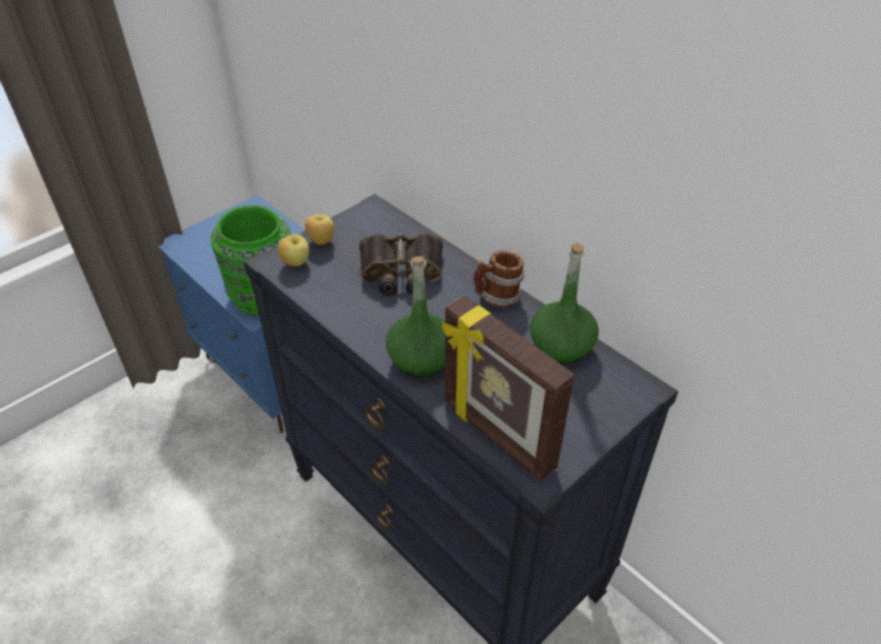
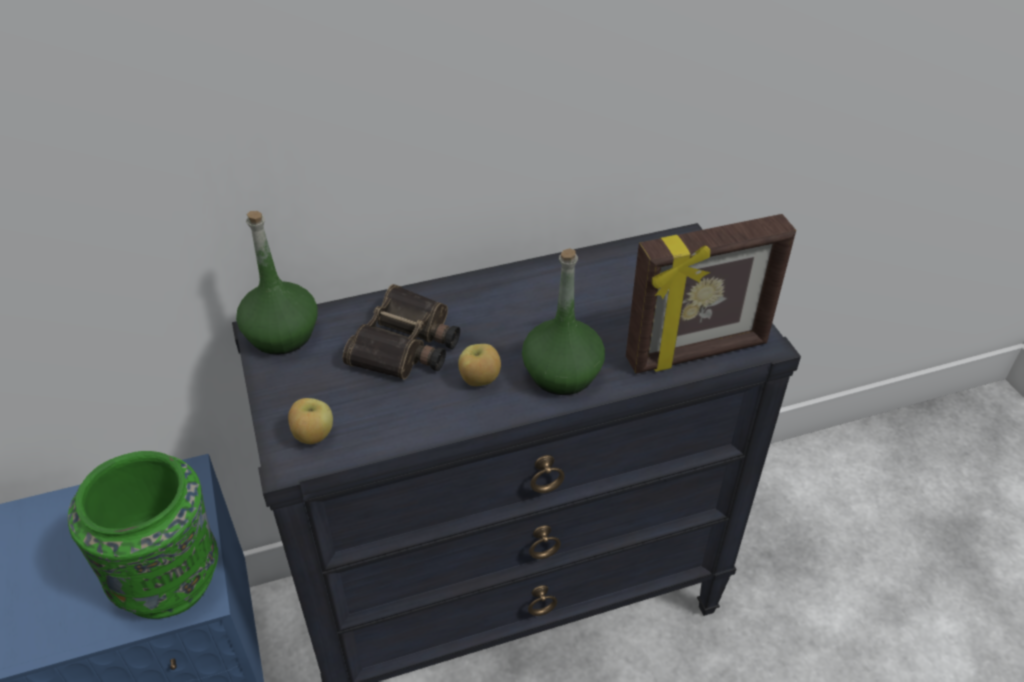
camera: 65 degrees left, 0 degrees up
apple [305,215,334,245] -> apple moved to [458,344,501,386]
mug [473,251,524,308] -> none
green bottle [530,243,599,364] -> green bottle moved to [236,211,317,355]

